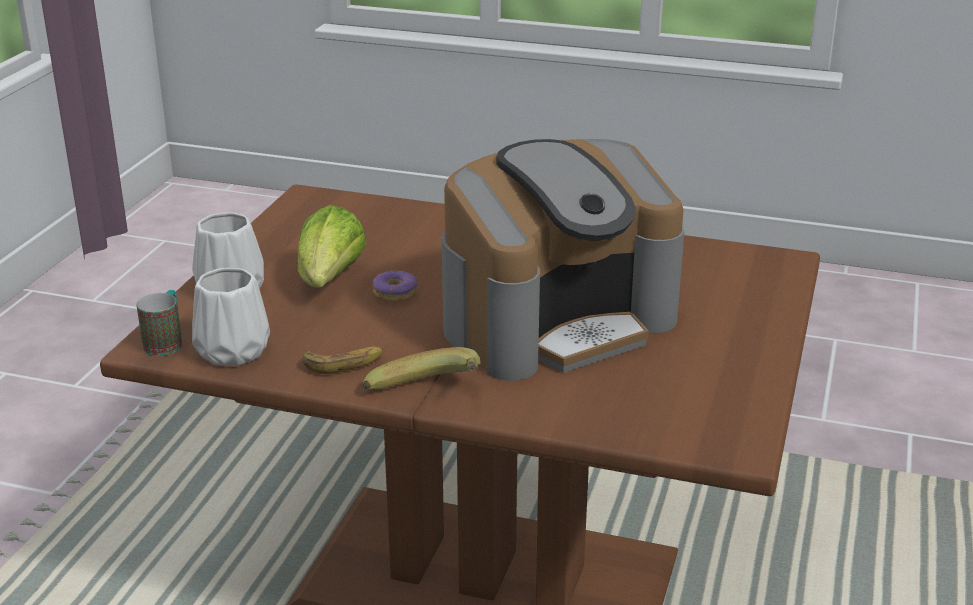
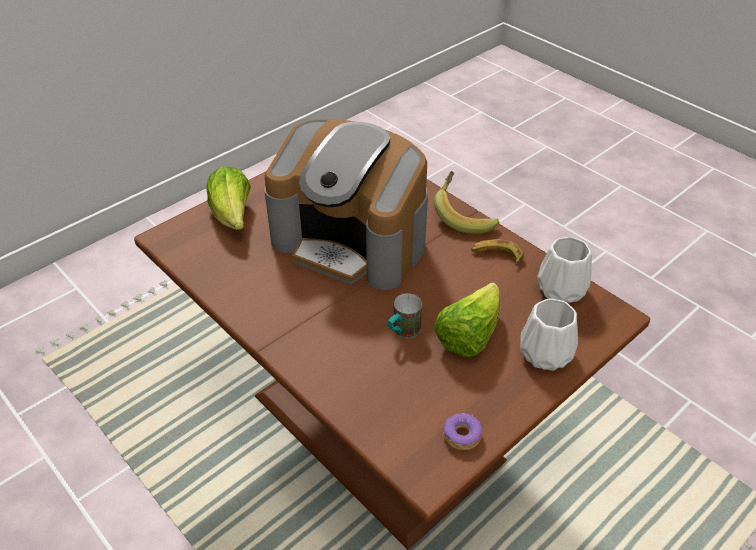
camera: 150 degrees left, 15 degrees up
mug [137,290,182,356] -> mug moved to [388,293,422,339]
donut [373,271,417,302] -> donut moved to [443,412,482,450]
coffee machine [442,139,684,381] -> coffee machine turned 150 degrees counterclockwise [265,119,428,290]
none -> lettuce [206,167,251,230]

